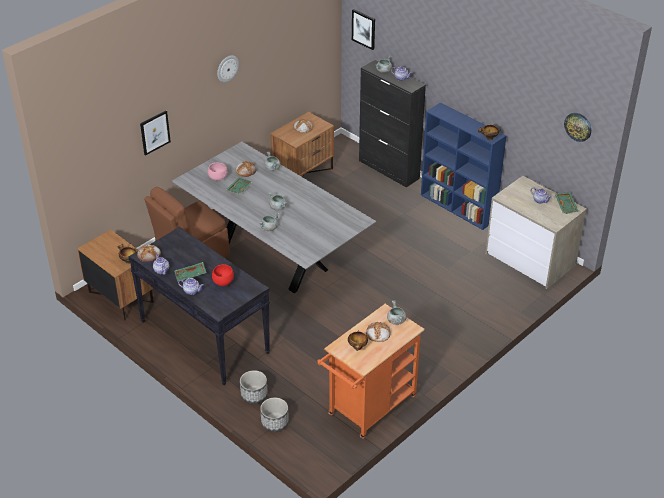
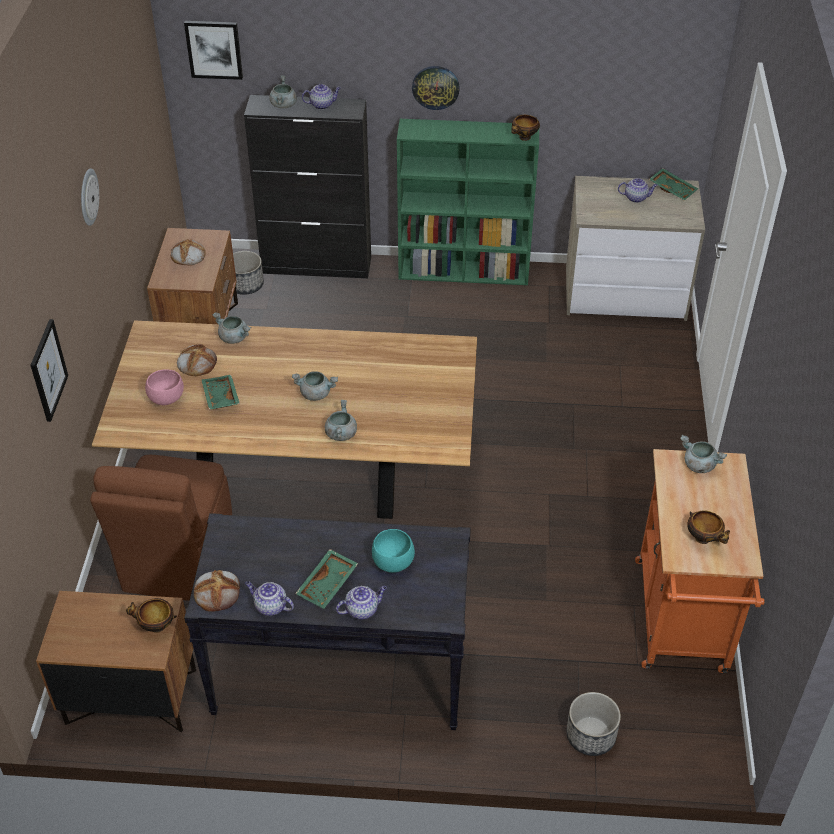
camera: 40 degrees left, 5 degrees up
grey dining table [171,141,377,293] -> brown dining table [92,320,477,519]
red bowl [212,264,234,286] -> turquoise bowl [372,529,415,573]
planter [240,370,268,404] -> planter moved to [233,251,264,295]
bread [366,322,391,342] -> none
blue bookcase [421,103,507,230] -> green bookcase [397,119,539,285]
wall clock [564,113,591,142] -> wall clock moved to [412,66,460,110]

